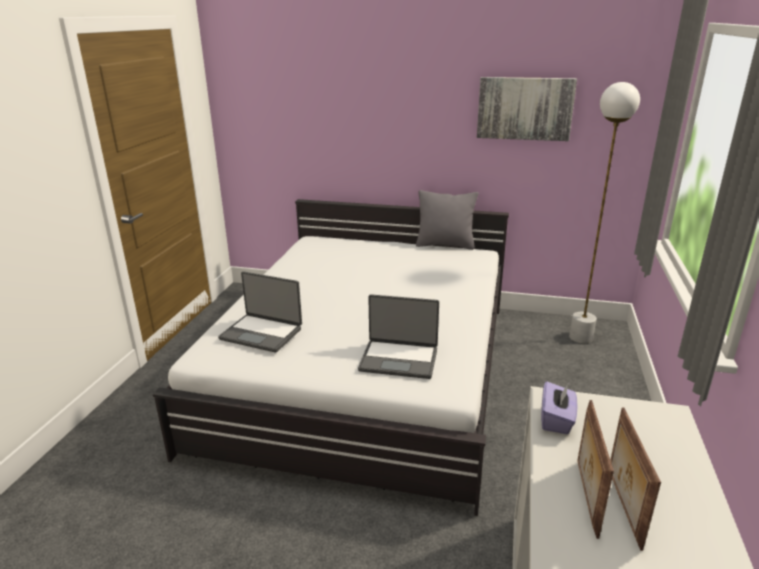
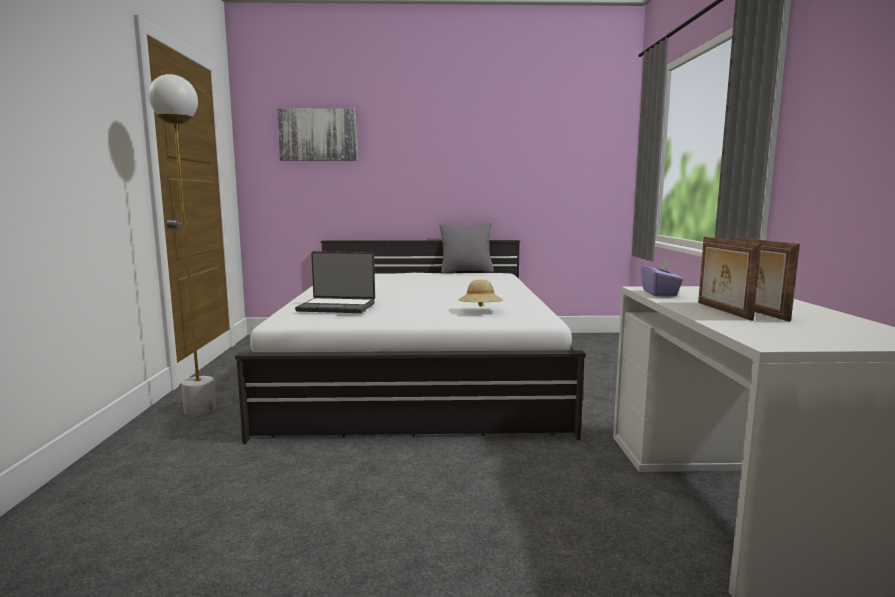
camera: 15 degrees left, 15 degrees down
laptop [358,294,439,379] -> beige hat [458,279,503,307]
picture [477,77,577,141] -> picture moved to [277,108,358,161]
white floor lamp [569,82,640,343] -> white floor lamp moved to [148,74,216,416]

